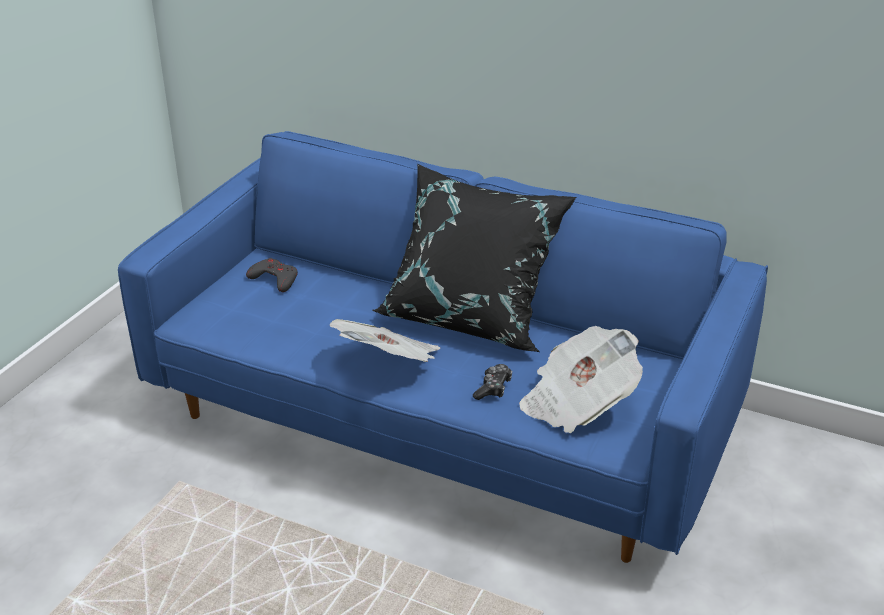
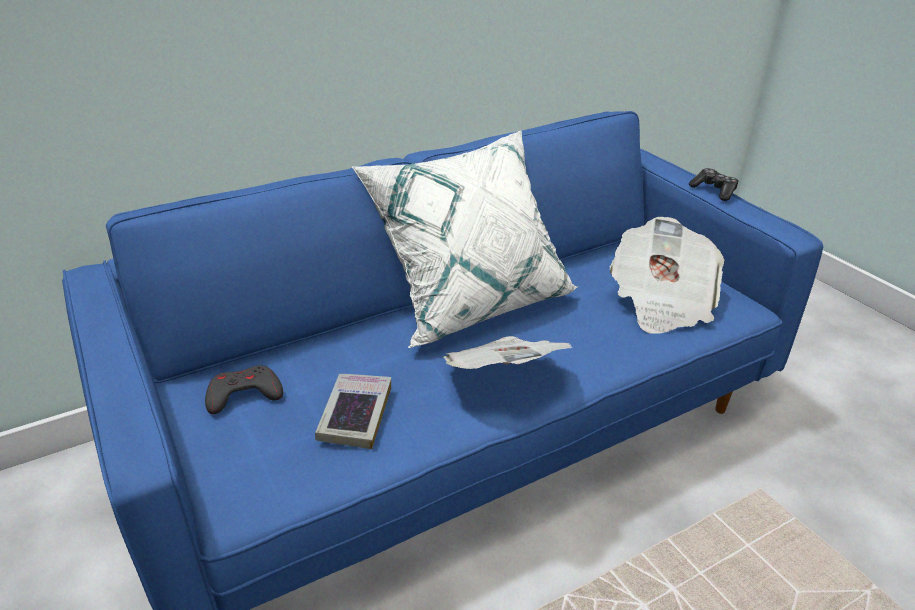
camera: 55 degrees left, 0 degrees up
black pillow [372,164,576,352] -> white pillow [352,131,578,348]
game controller [473,364,512,400] -> game controller moved to [689,168,739,201]
none -> book [315,374,391,449]

